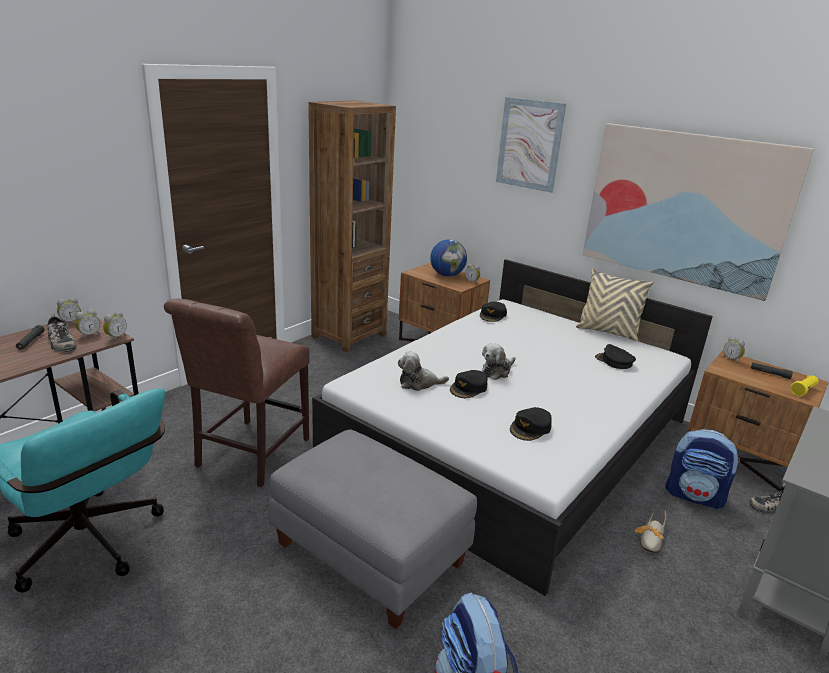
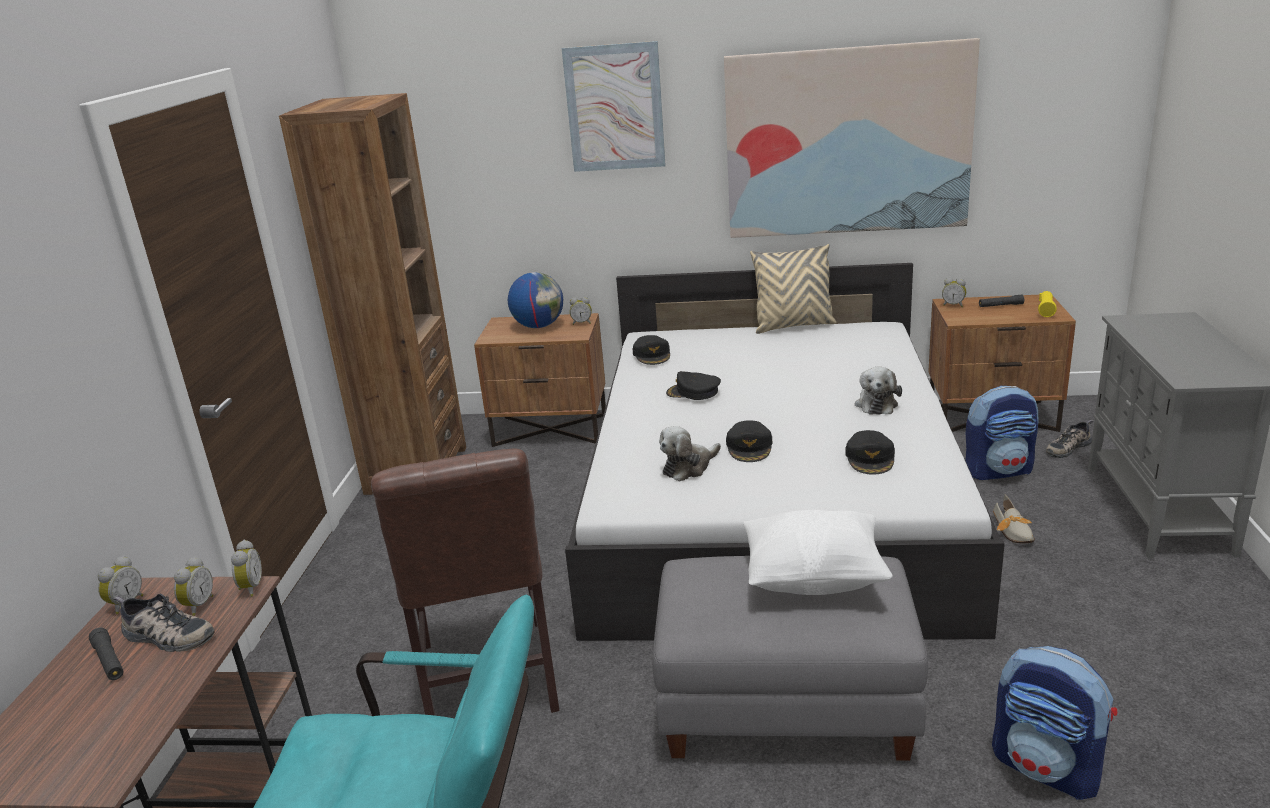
camera: 30 degrees left, 0 degrees up
plush toy [481,343,515,380] -> plush toy moved to [855,367,902,415]
black cap [595,344,636,369] -> black cap moved to [666,371,721,400]
none -> white pillow [743,510,893,595]

